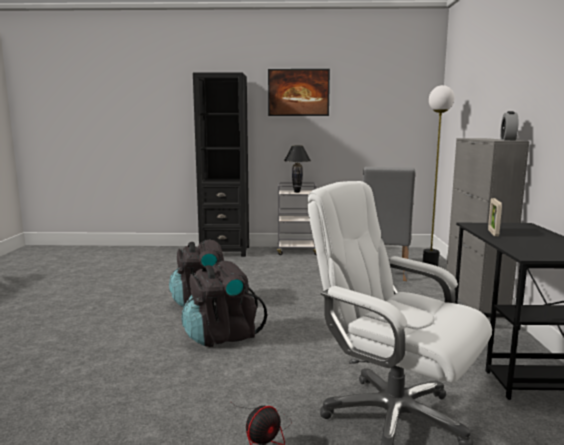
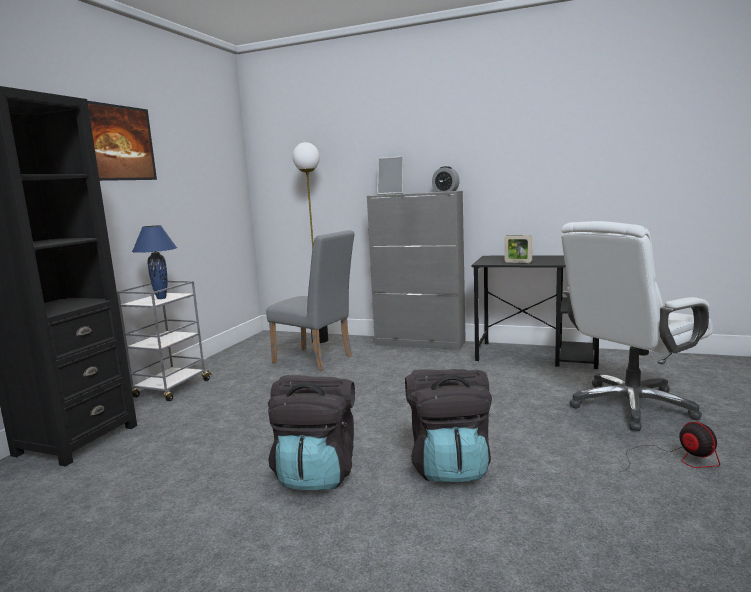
camera: 70 degrees left, 0 degrees up
black table lamp [284,146,311,193] -> blue table lamp [132,225,177,299]
none -> picture frame [377,156,404,195]

